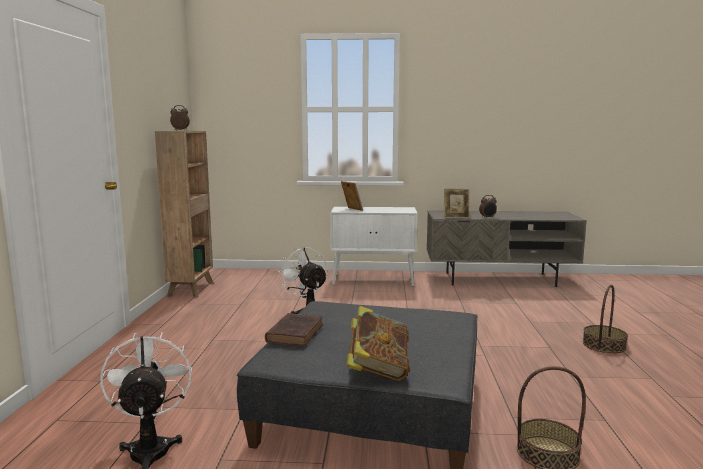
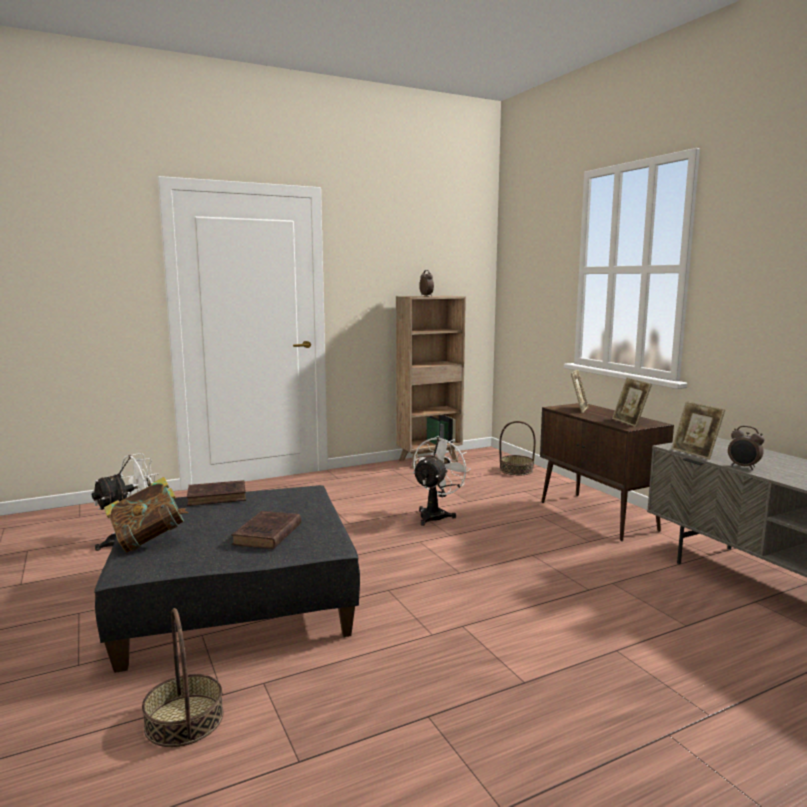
camera: 60 degrees right, 0 degrees up
white cabinet [330,207,417,286] -> brown cabinet [540,403,674,541]
basket [583,285,628,353] -> basket moved to [499,421,536,475]
none -> brown book [232,511,301,549]
none -> picture frame [612,378,652,427]

